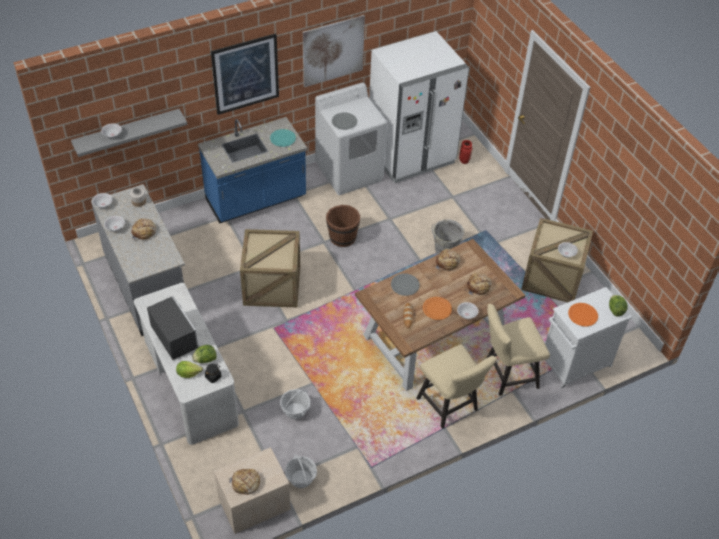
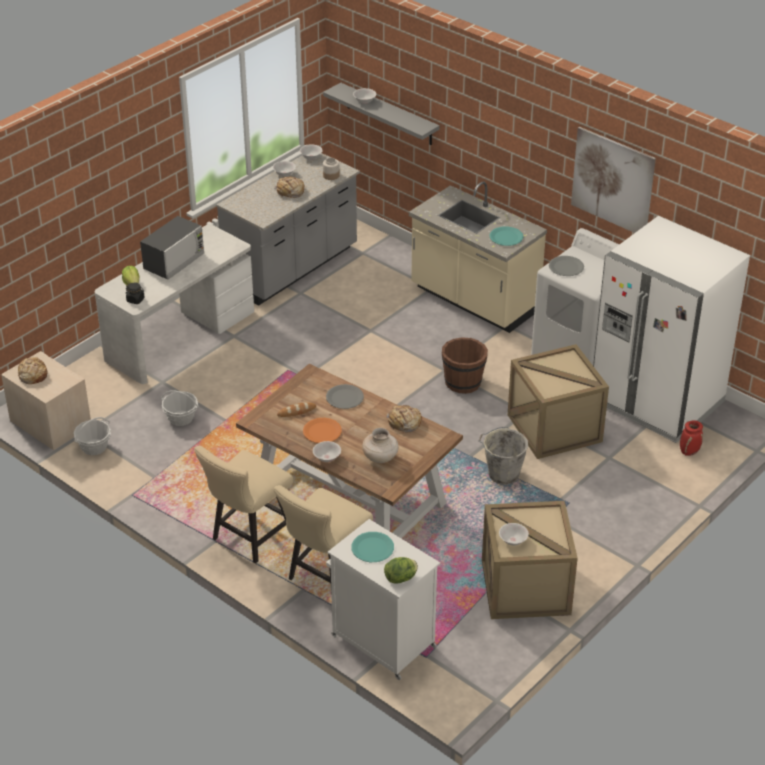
camera: 70 degrees right, 10 degrees down
lettuce [192,345,217,363] -> none
blue counter [198,117,307,224] -> beige counter [409,182,547,333]
picture [211,33,279,115] -> none
crate [240,229,300,307] -> crate moved to [508,344,609,459]
bread [467,273,492,295] -> beige vase [362,428,398,463]
beige chair [487,304,550,396] -> beige chair turned 105 degrees counterclockwise [274,485,373,596]
orange plate [568,303,598,326] -> turquoise plate [351,532,394,562]

